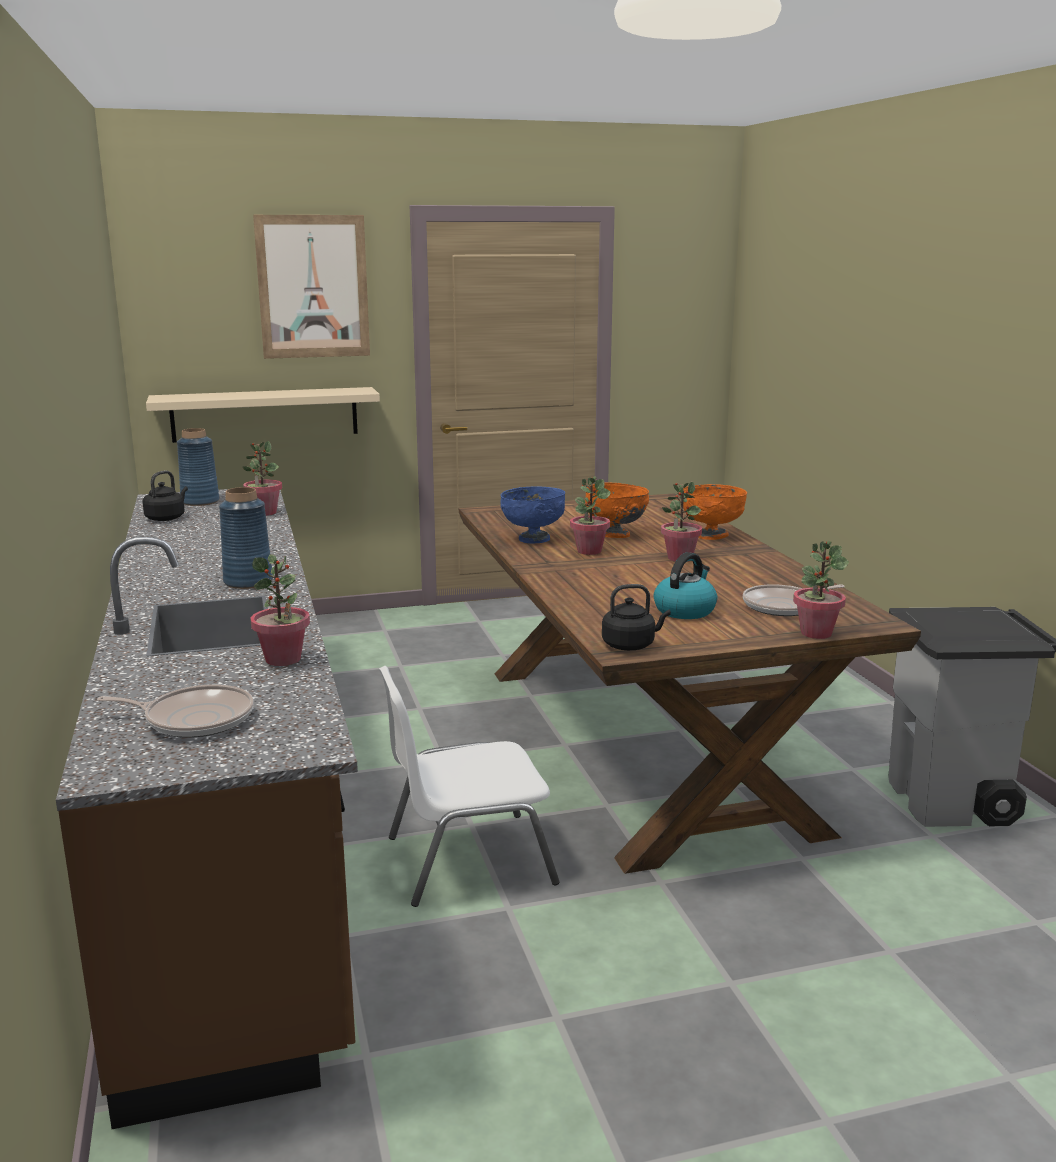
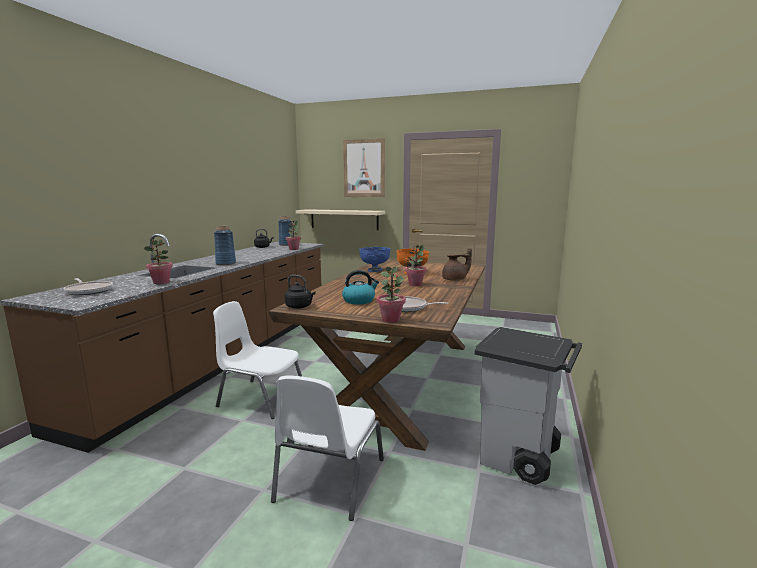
camera: 35 degrees right, 5 degrees down
potted plant [570,476,611,555] -> none
orange bowl [683,484,747,540] -> brown teapot [442,248,472,281]
none -> white chair [271,375,384,521]

